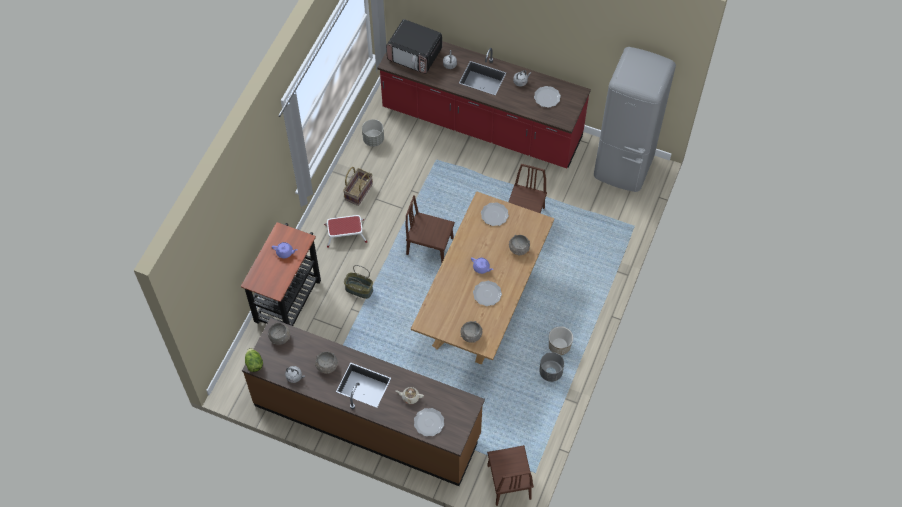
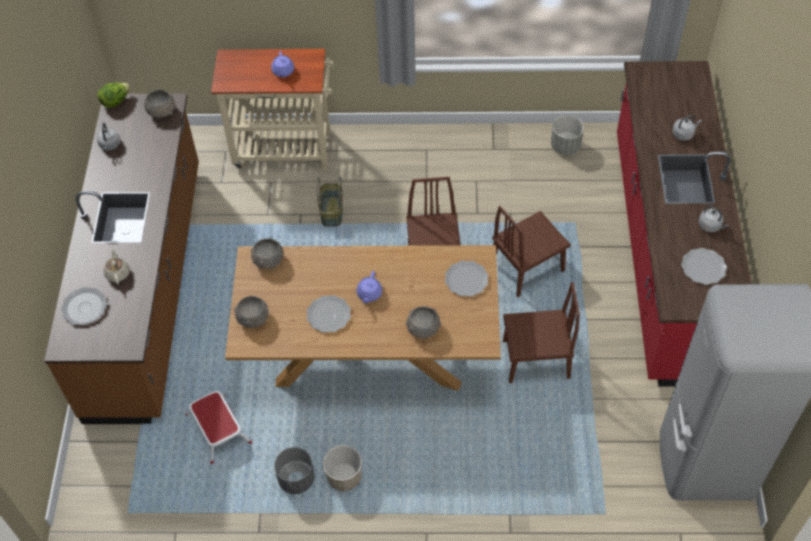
camera: 70 degrees right, 5 degrees down
black cart [241,222,321,326] -> beige cart [211,49,334,170]
grey bowl [315,351,338,374] -> grey bowl moved to [251,238,283,269]
red step ladder [324,215,367,248] -> red step ladder moved to [185,391,252,464]
basket [343,167,373,206] -> none
microwave [386,19,442,74] -> none
brown chair [487,445,534,506] -> brown chair moved to [492,206,571,297]

